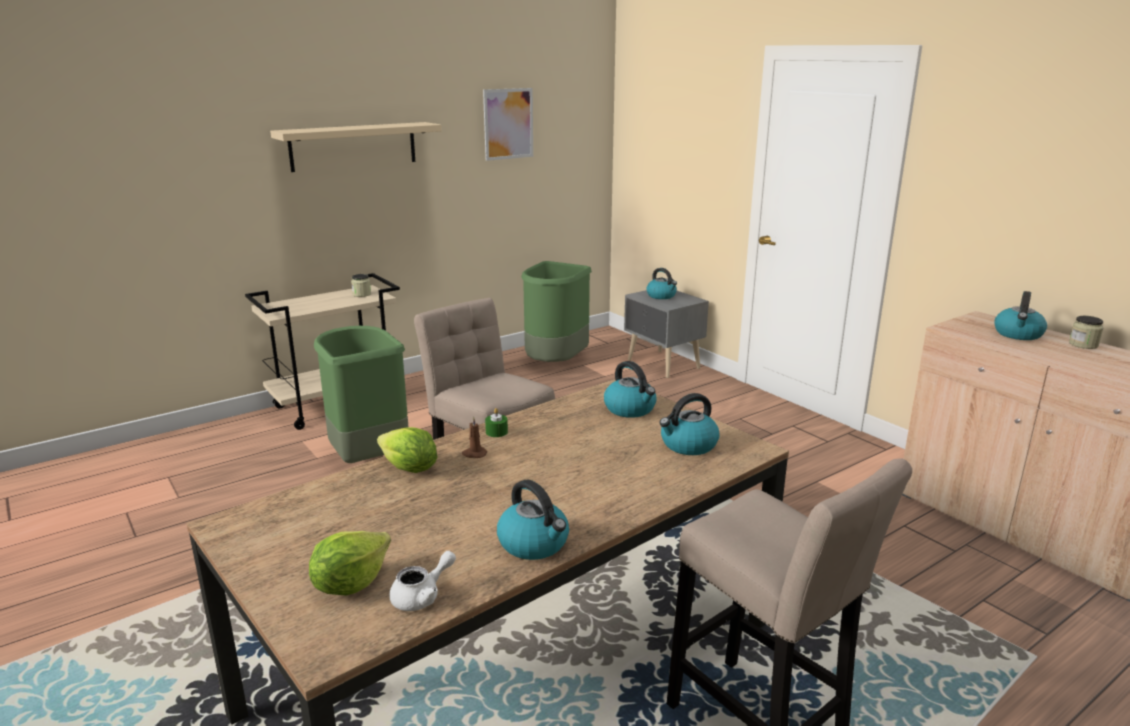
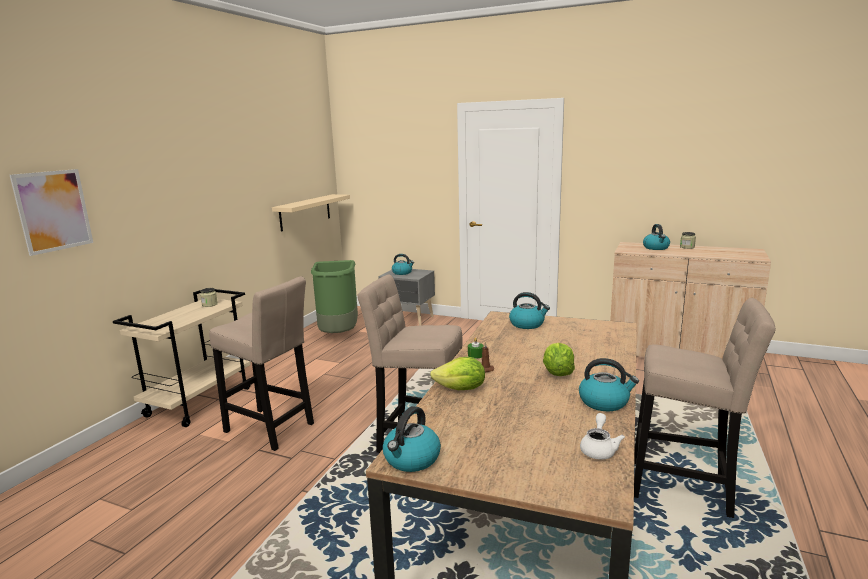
camera: 30 degrees left, 5 degrees down
beige shelf [270,122,442,172] -> beige shelf moved to [272,194,350,232]
lettuce [309,531,391,595] -> lettuce moved to [543,343,575,376]
green trash can [314,326,408,463] -> beige stool [209,276,314,451]
picture [483,88,533,161] -> picture moved to [10,169,93,256]
kettle [660,393,720,455] -> kettle moved to [383,406,441,472]

